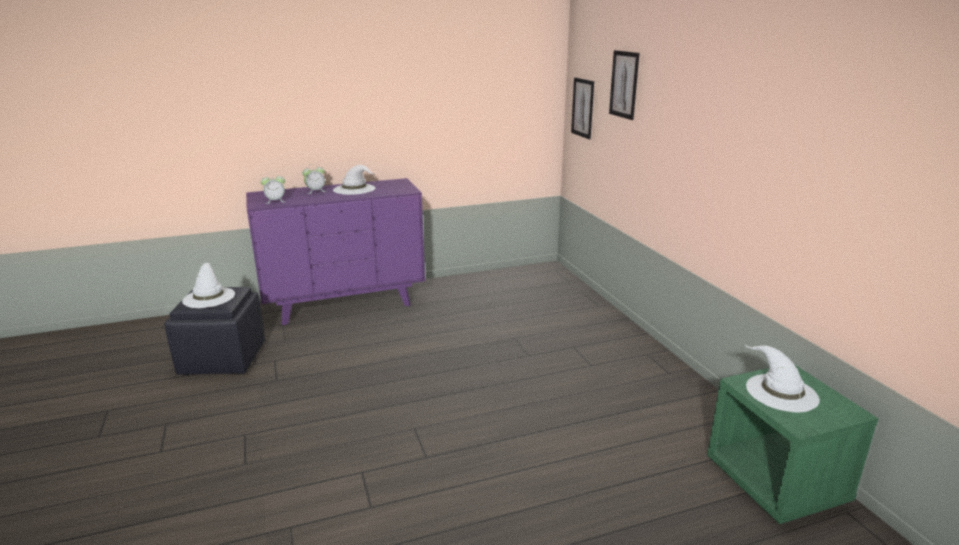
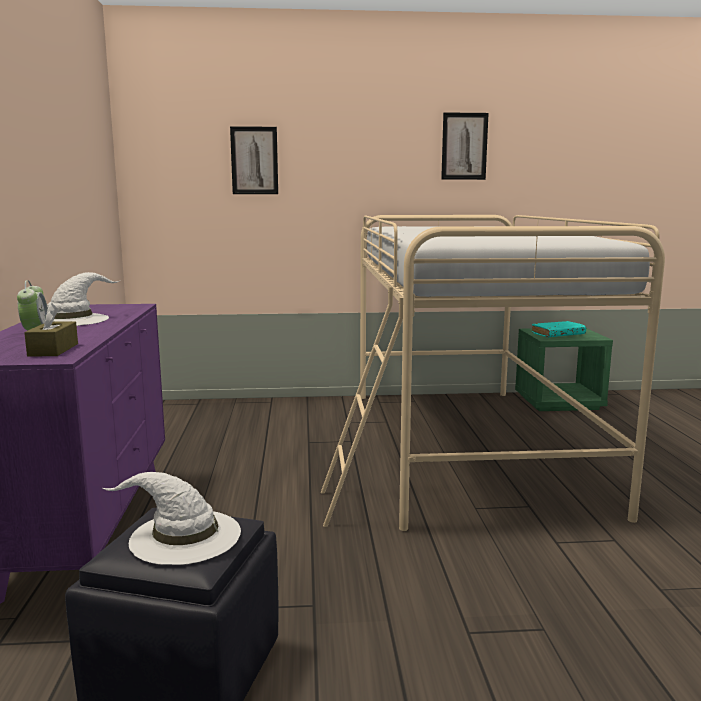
camera: 75 degrees left, 10 degrees down
alarm clock [260,176,285,204] -> brown tissue box [24,303,78,356]
picture [571,77,594,139] -> picture moved to [441,112,489,180]
white hat [744,344,820,412] -> turquoise book [532,321,587,338]
none -> beige bed [321,215,665,531]

